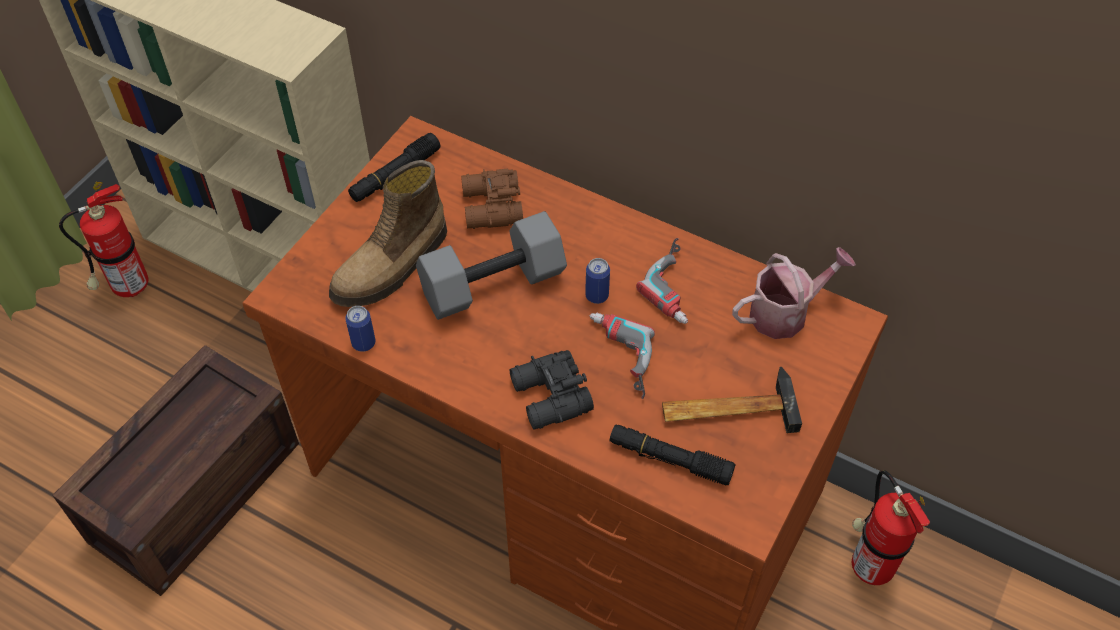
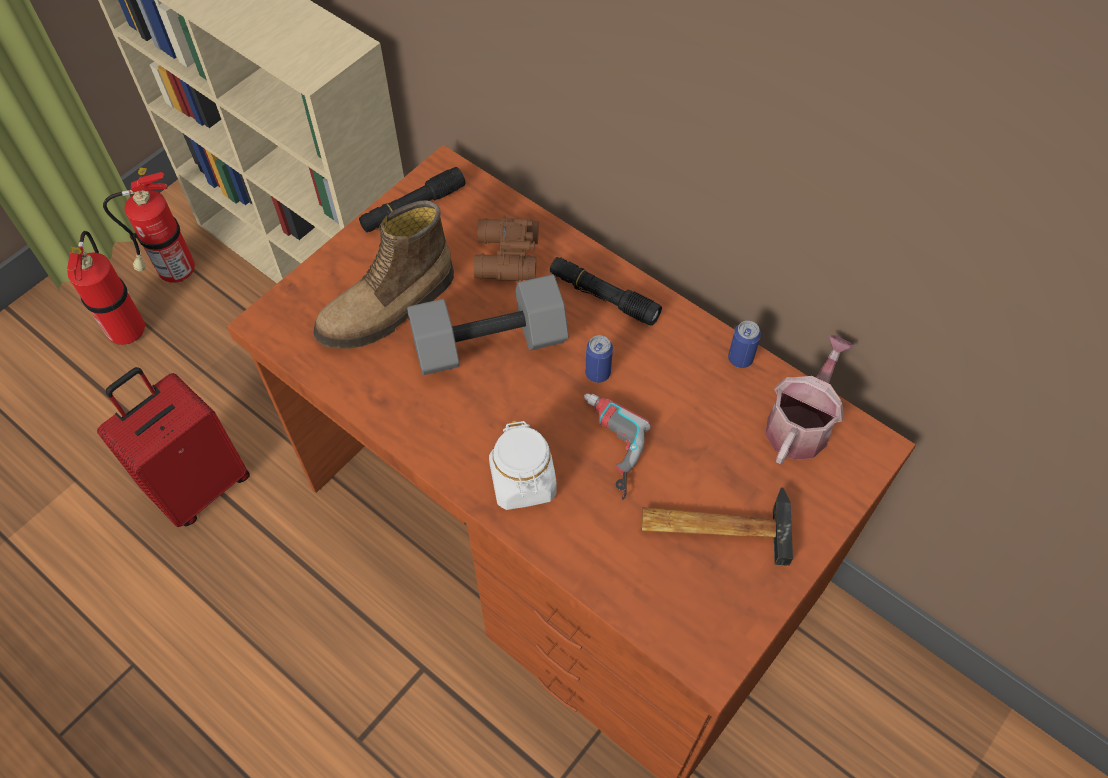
camera: 10 degrees right, 5 degrees up
crate [52,345,299,596] -> red suitcase [97,367,250,527]
can [345,306,376,352] -> can moved to [728,321,761,368]
black binoculars [510,350,594,429] -> white jar [489,421,557,510]
black flashlight [610,424,735,485] -> black flashlight moved to [550,257,662,326]
power drill [636,238,688,324] -> none
watering can [732,247,856,339] -> watering can turned 45 degrees counterclockwise [766,335,855,464]
fire extinguisher [852,470,930,585] -> fire extinguisher moved to [67,231,145,345]

